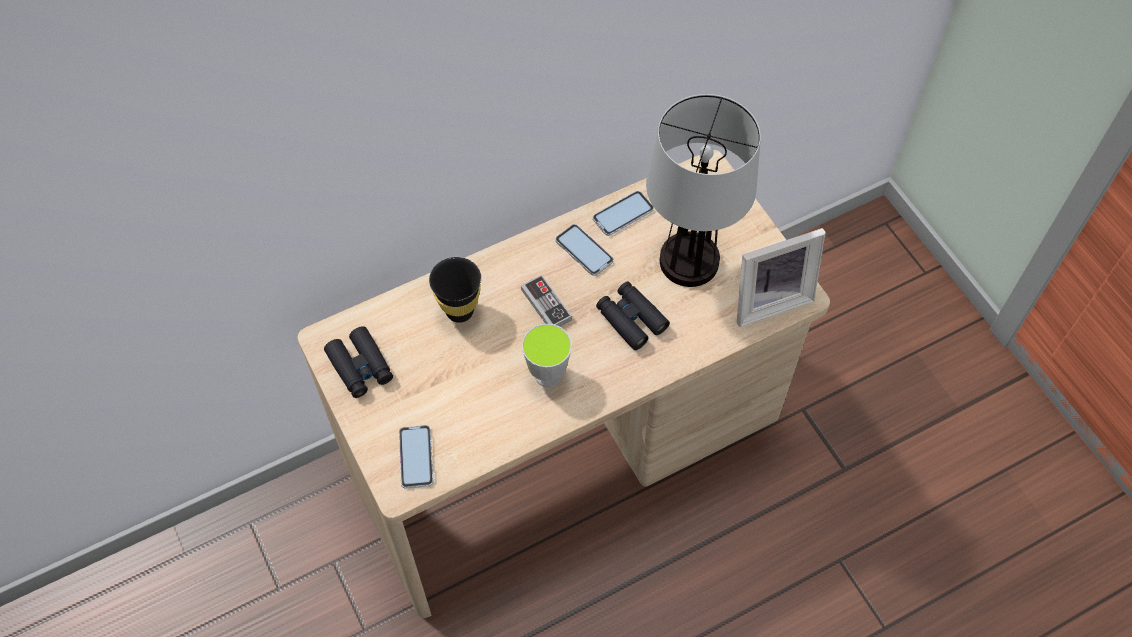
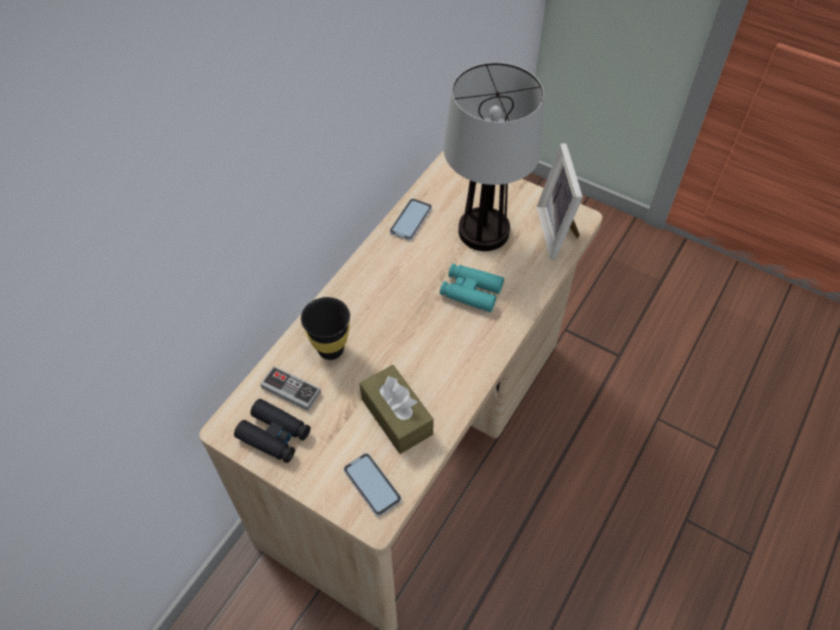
camera: 30 degrees left, 5 degrees down
game controller [521,275,572,327] -> game controller moved to [260,366,321,411]
cup [522,324,572,387] -> none
phone [555,224,614,276] -> none
black binoculars [596,281,670,350] -> turquoise binoculars [440,263,504,312]
picture frame [737,228,825,327] -> picture frame turned 135 degrees clockwise [537,143,583,259]
none -> brown tissue box [360,365,434,454]

